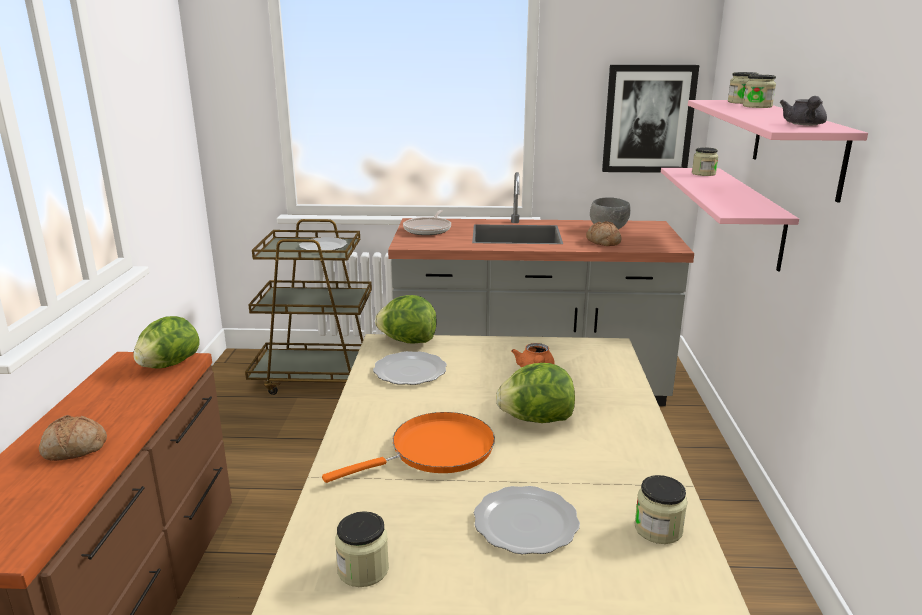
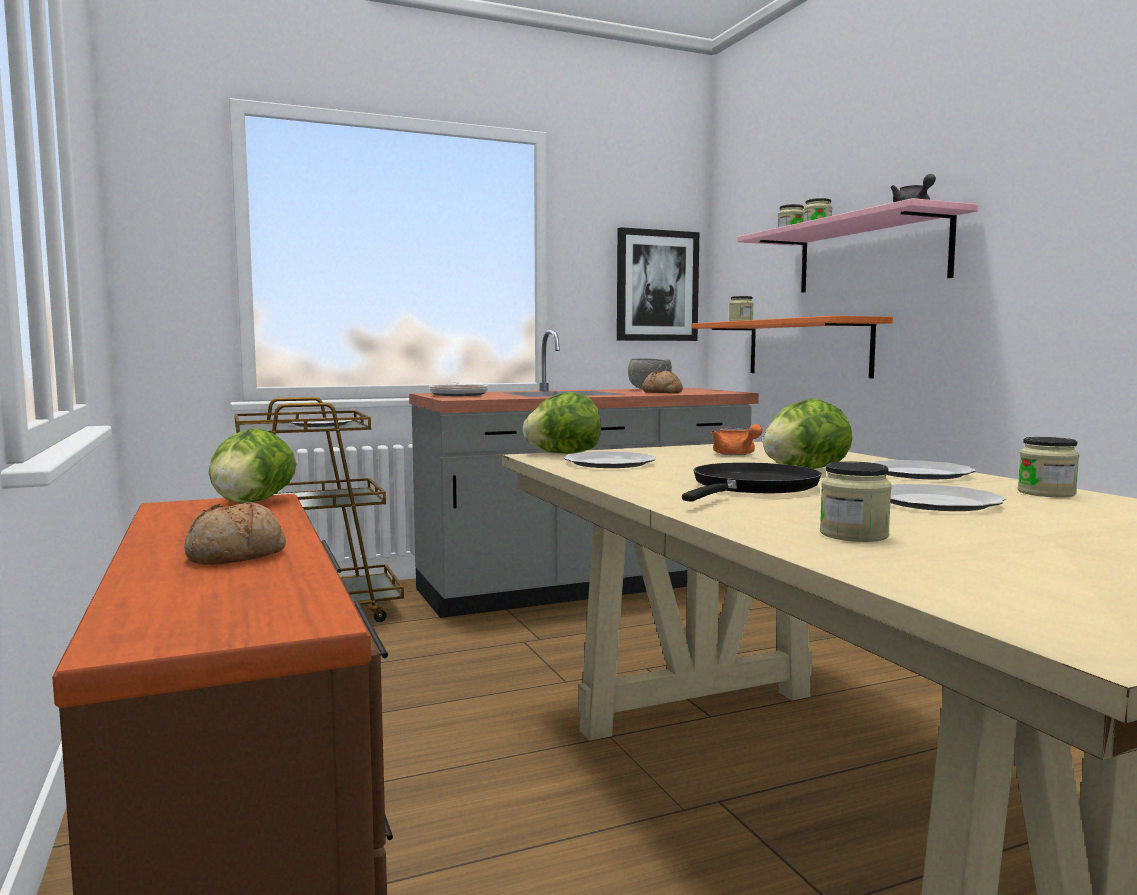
camera: 25 degrees left, 15 degrees down
orange frying pan [322,412,495,483] -> black frying pan [682,462,822,502]
pink shelf [661,168,799,271] -> orange shelf [692,316,893,378]
none -> plate [872,460,976,479]

